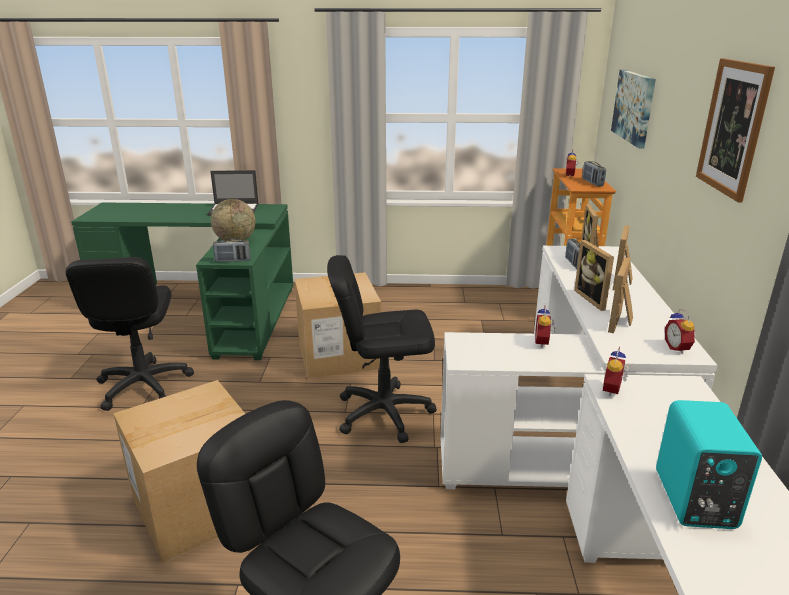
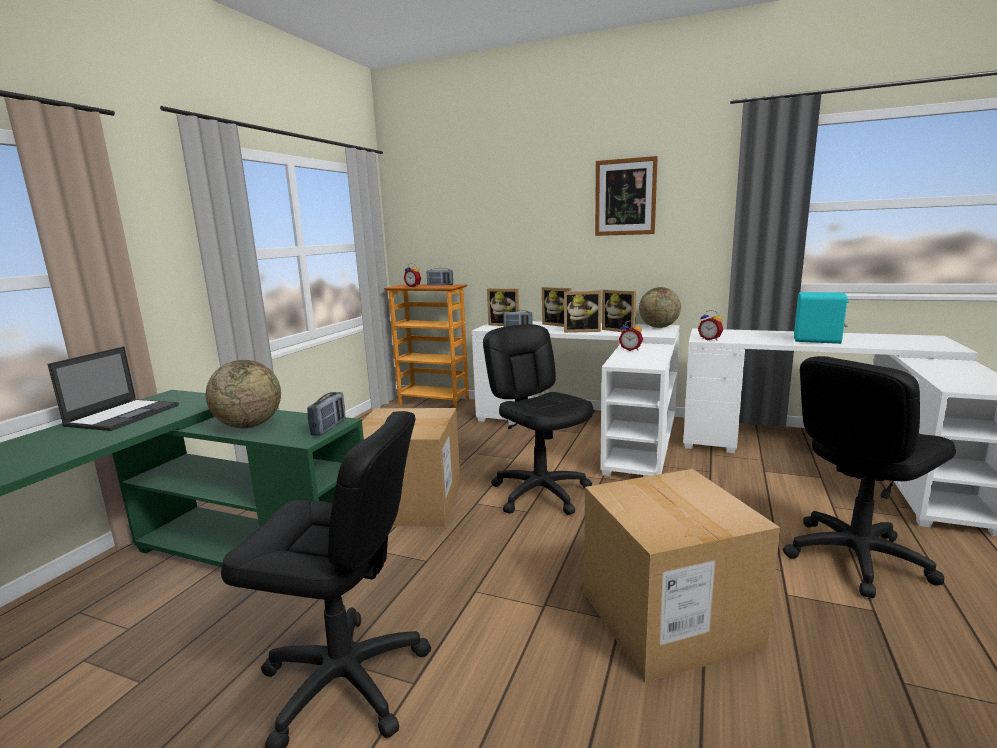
camera: 70 degrees left, 10 degrees down
black office chair [327,255,437,443] -> black office chair turned 135 degrees clockwise [483,324,594,515]
picture [611,70,656,148] -> none
alarm clock [665,309,696,354] -> globe [639,287,681,328]

